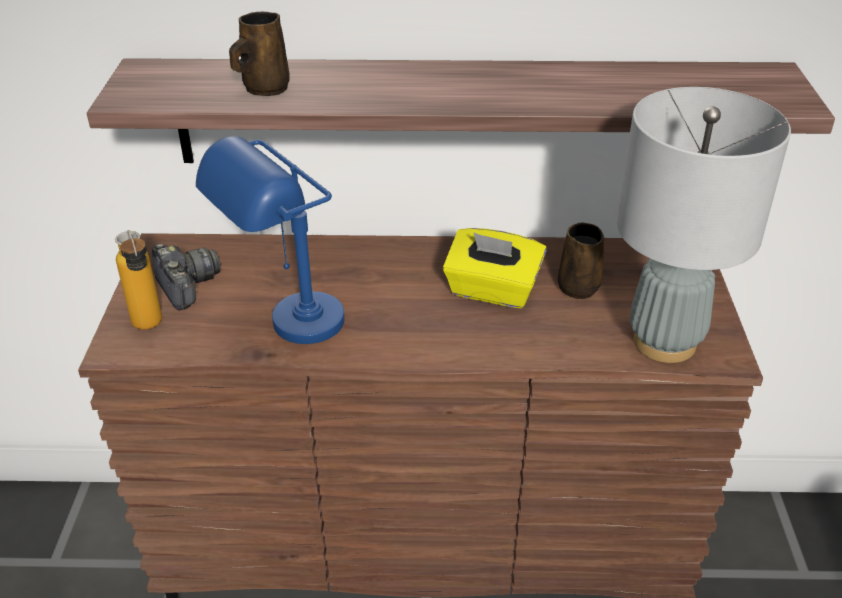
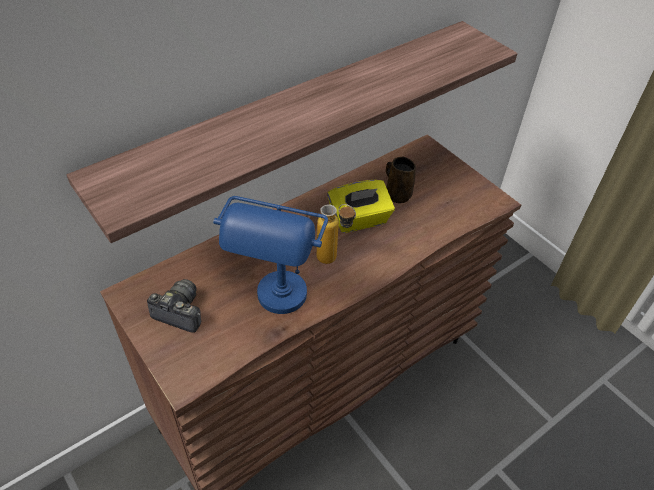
camera: 40 degrees left, 10 degrees up
bottle [115,230,162,330] -> bottle moved to [317,204,356,264]
brown mug [229,11,290,96] -> none
grey table lamp [617,87,791,363] -> none

